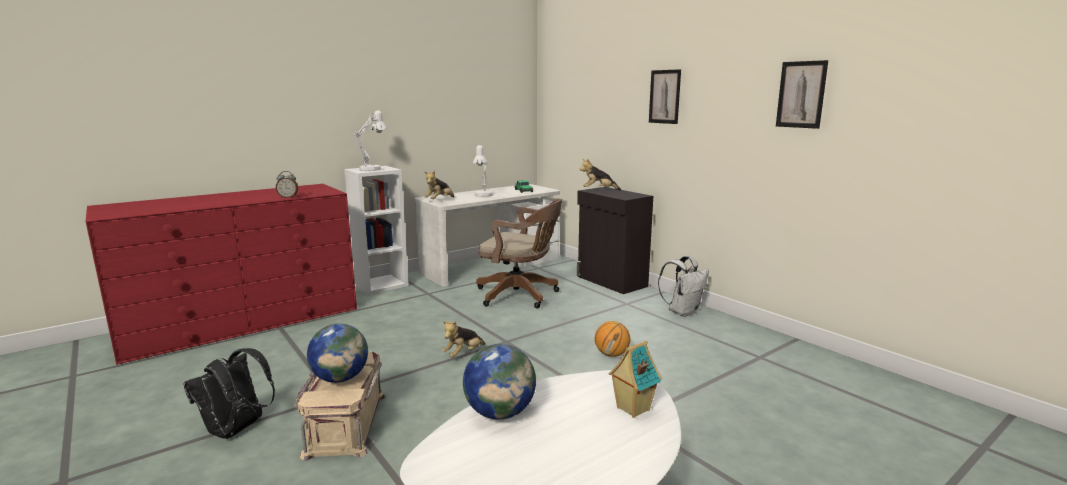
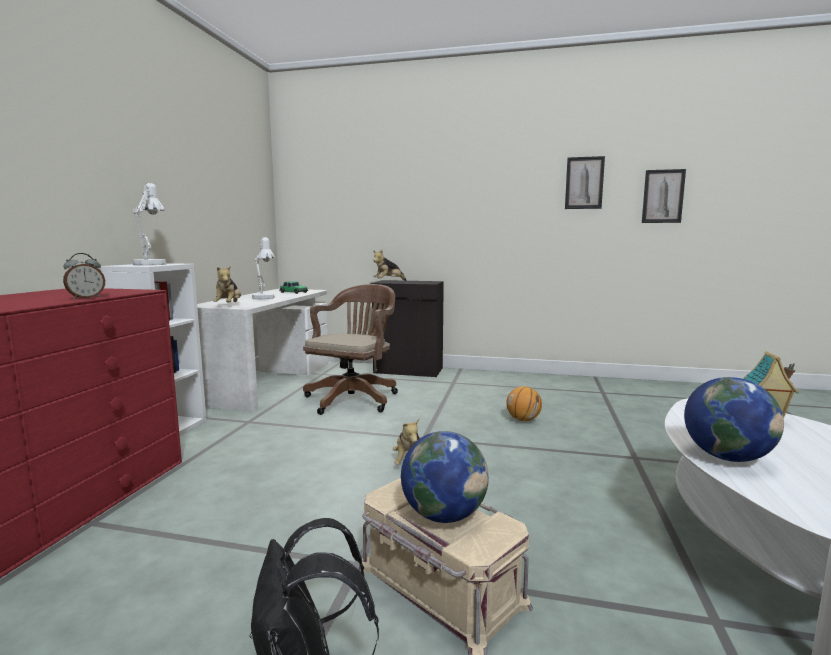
camera: 40 degrees left, 5 degrees down
brown office chair [476,199,562,309] -> brown office chair turned 45 degrees counterclockwise [303,284,398,415]
picture [649,69,681,124] -> picture moved to [642,169,686,223]
white backpack [658,256,709,317] -> none

